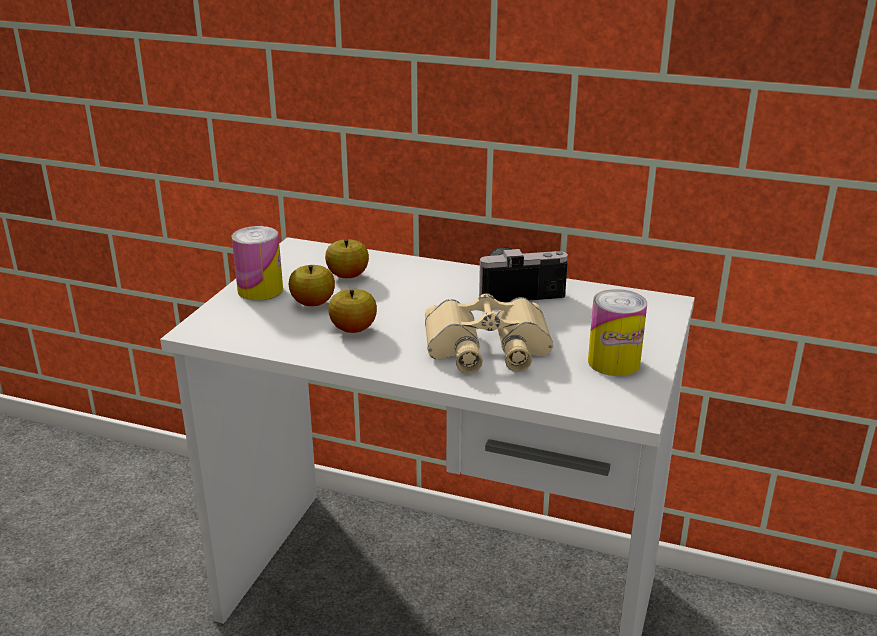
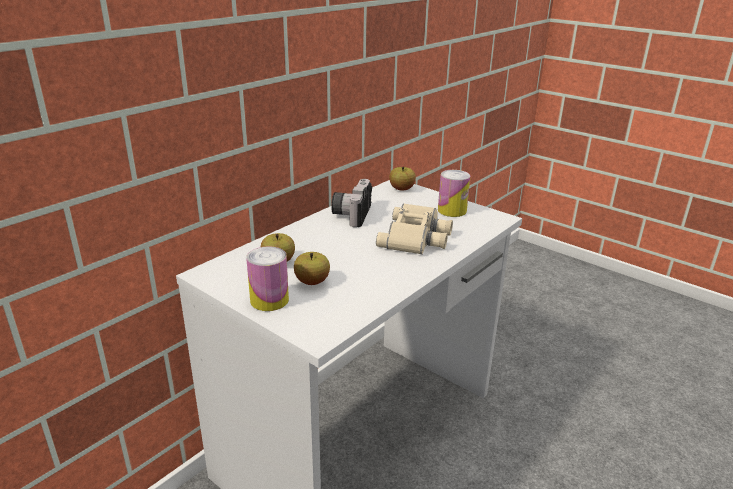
camera: 70 degrees left, 0 degrees up
apple [328,289,377,333] -> apple moved to [389,167,416,191]

